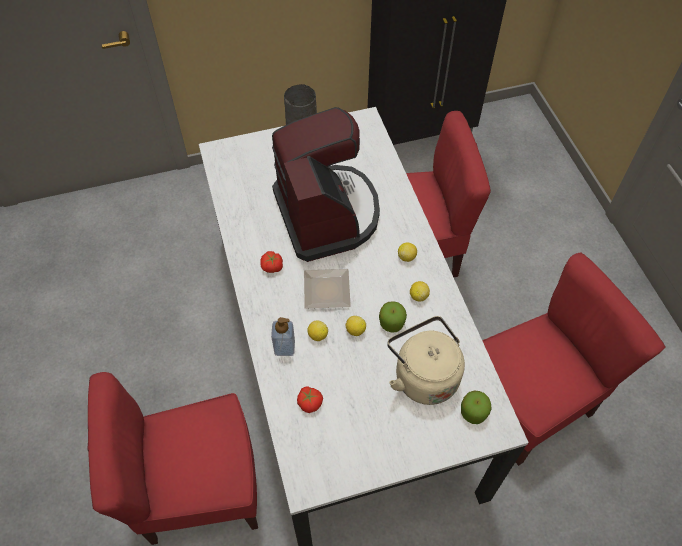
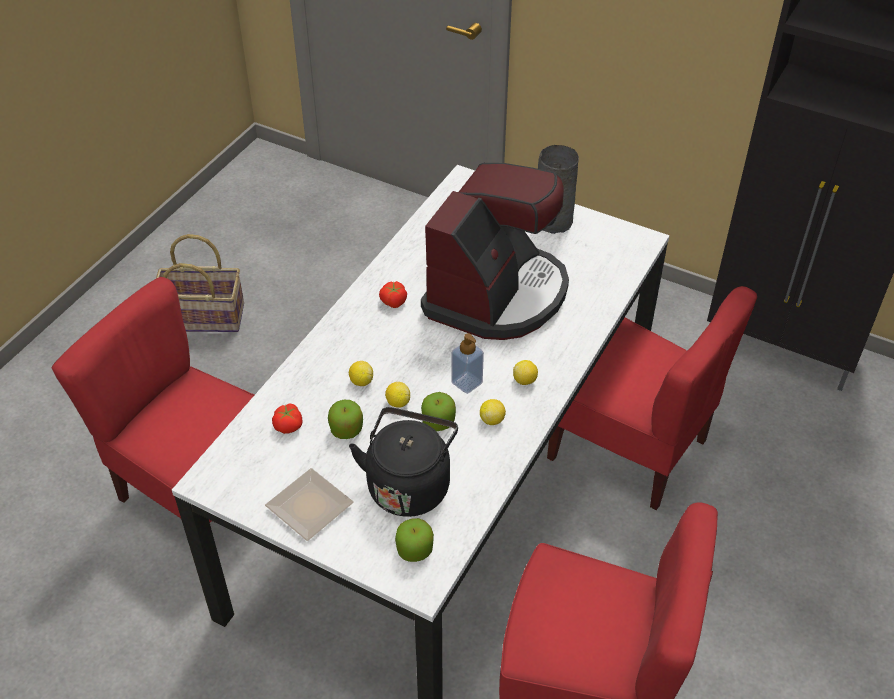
camera: 45 degrees right, 10 degrees down
soap dispenser [271,317,295,356] -> soap dispenser moved to [451,333,484,394]
plate [304,269,351,309] -> plate moved to [265,468,354,541]
beige kettle [387,316,465,405] -> black kettle [349,407,458,517]
none -> basket [156,234,244,332]
none -> apple [328,400,363,439]

